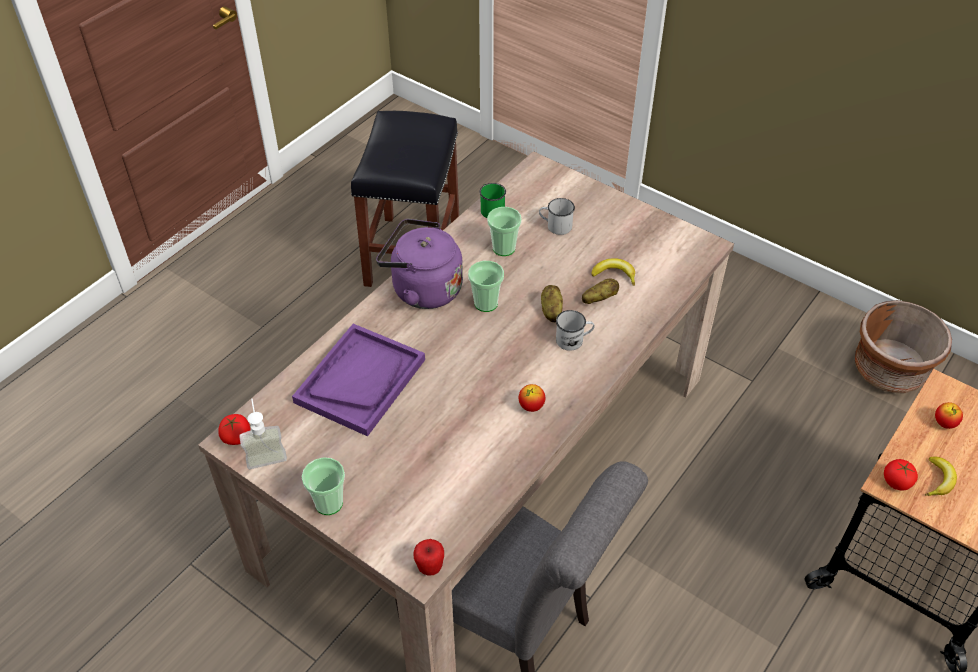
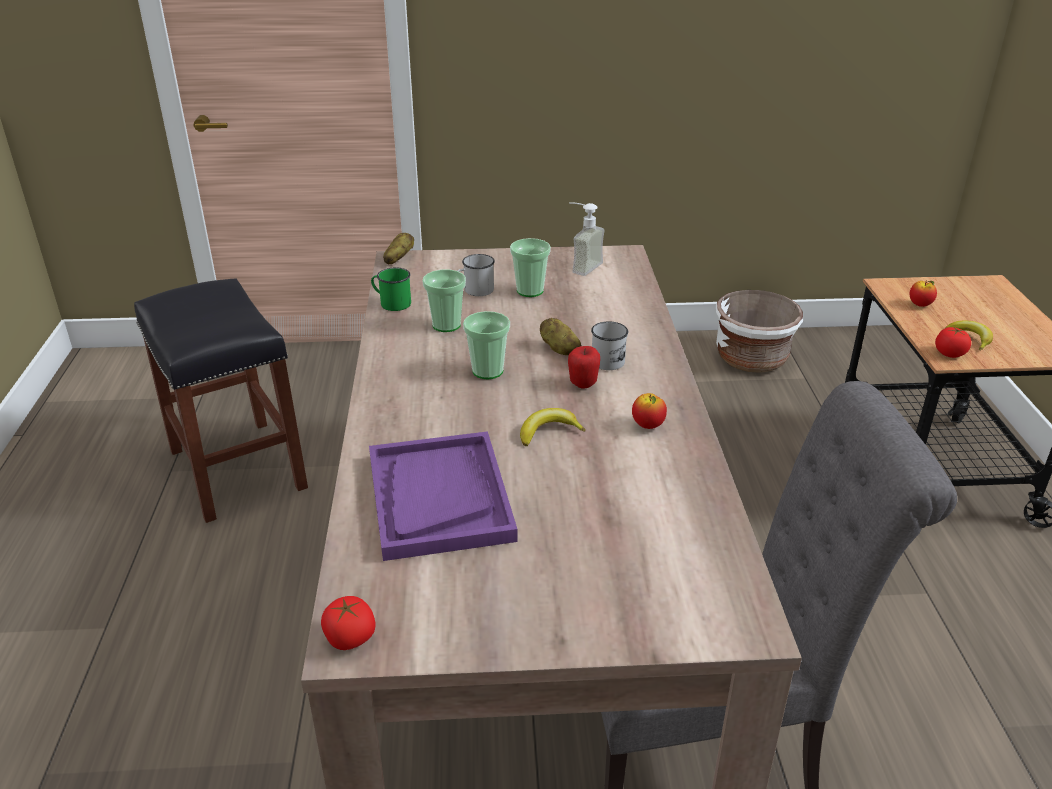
camera: 40 degrees left, 15 degrees down
soap dispenser [239,399,287,469] -> soap dispenser moved to [569,202,605,276]
cup [302,457,345,515] -> cup moved to [510,238,551,297]
purple kettle [376,219,463,309] -> none
apple [413,539,444,575] -> apple moved to [568,346,600,388]
potato [582,279,619,304] -> potato moved to [383,233,414,264]
banana [591,258,635,286] -> banana moved to [520,408,586,446]
brown planter [855,300,952,394] -> white planter [716,290,803,373]

